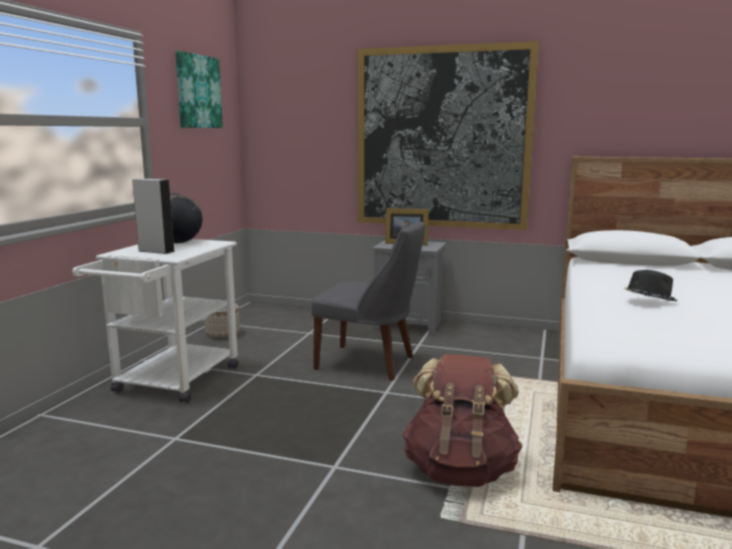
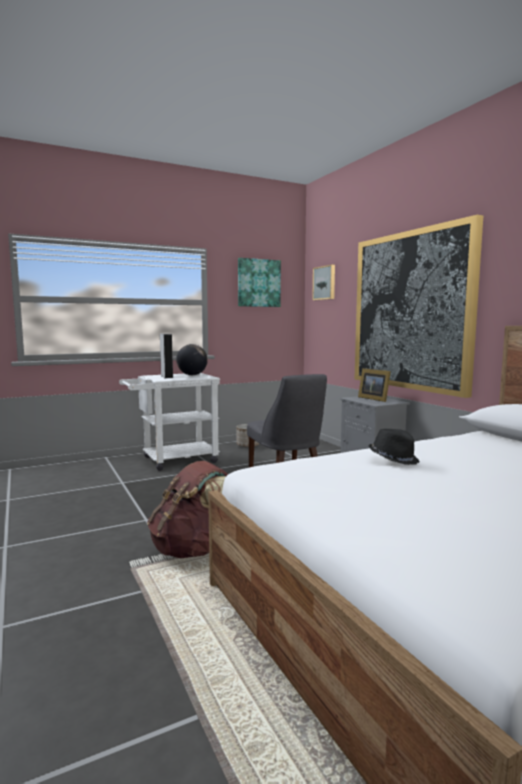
camera: 45 degrees right, 5 degrees down
none -> picture [312,265,335,300]

